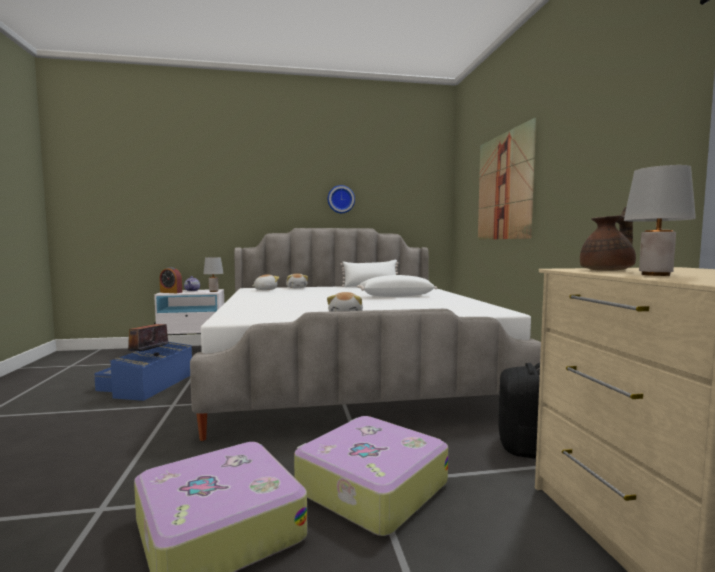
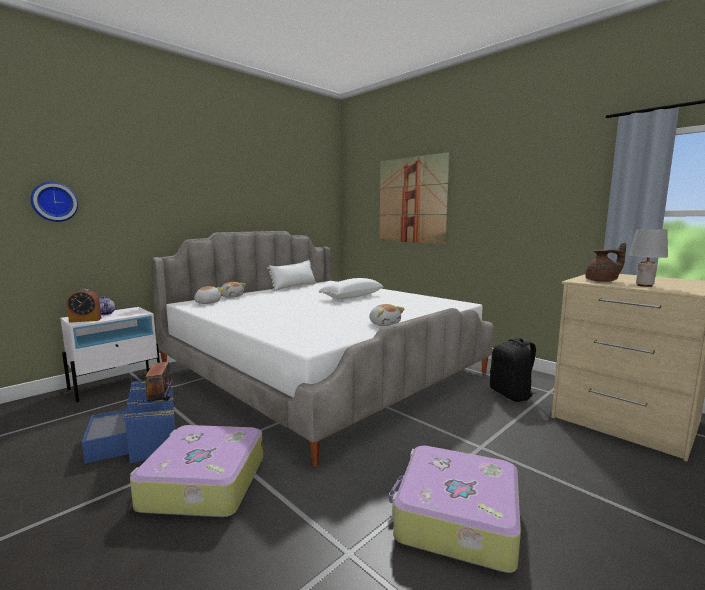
camera: 35 degrees left, 5 degrees up
grey table lamp [203,257,224,292] -> none
suitcase [294,416,448,536] -> suitcase moved to [130,425,263,517]
wall clock [328,185,355,213] -> wall clock moved to [30,182,78,222]
brown teapot [580,207,636,271] -> brown teapot turned 60 degrees clockwise [585,243,626,282]

